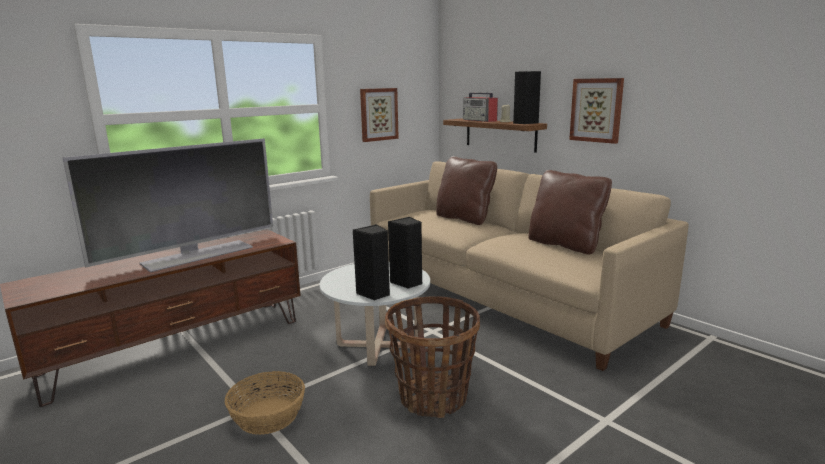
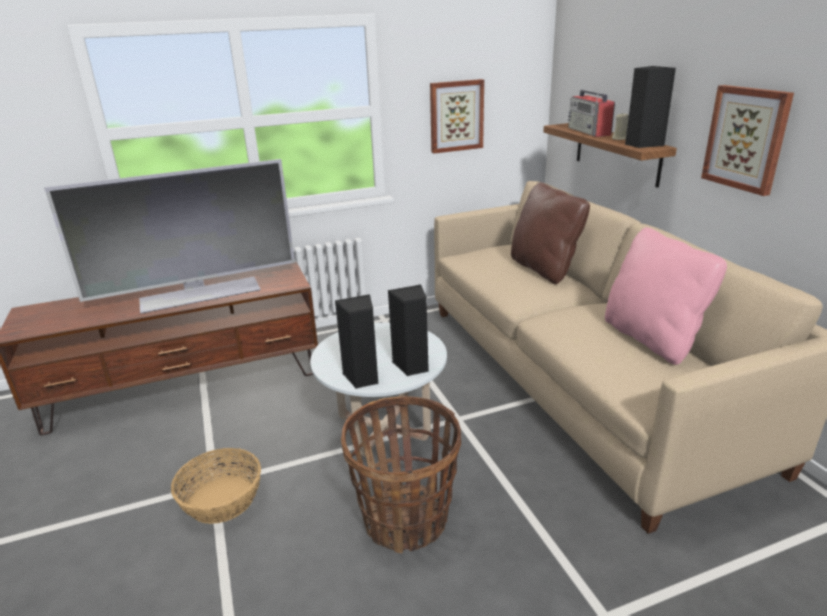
camera: 20 degrees right, 10 degrees up
brown pillow [528,170,612,254] -> pink pillow [605,227,727,365]

